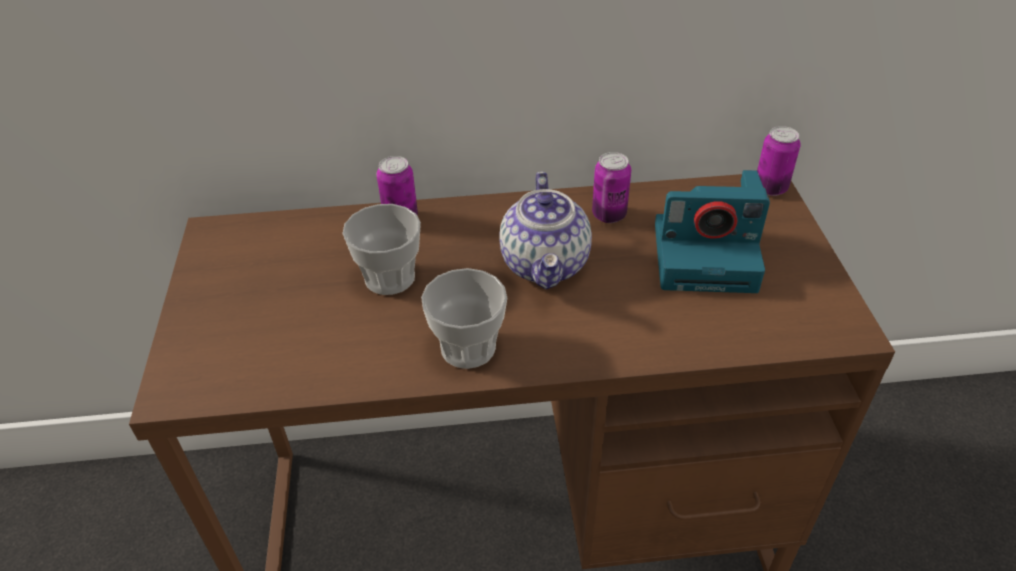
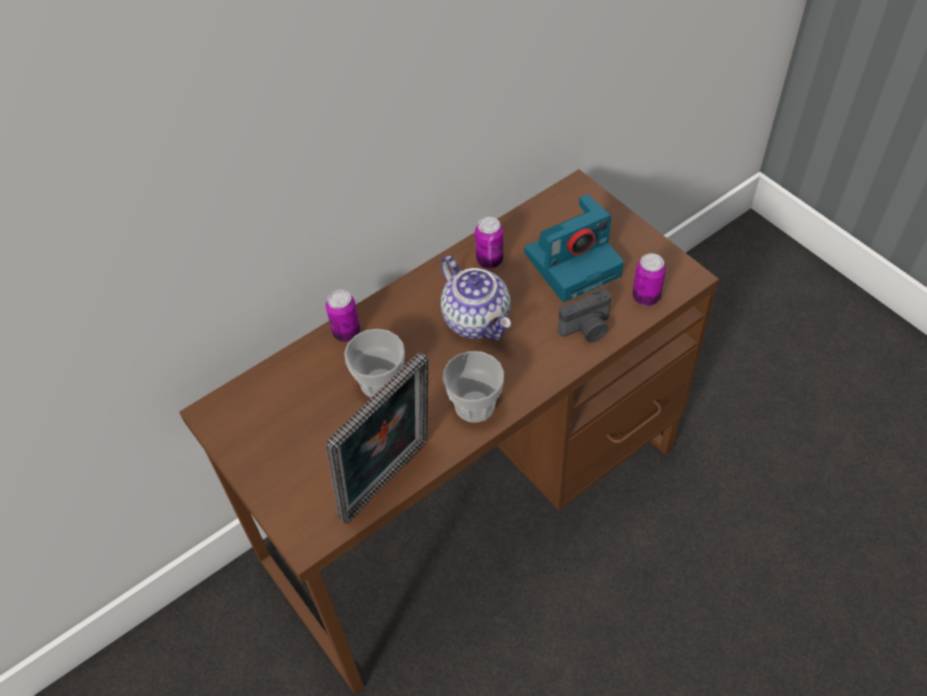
camera: 30 degrees left, 10 degrees up
can [757,126,800,196] -> can moved to [632,253,666,306]
none -> picture frame [325,352,429,524]
none -> camera [558,289,611,342]

